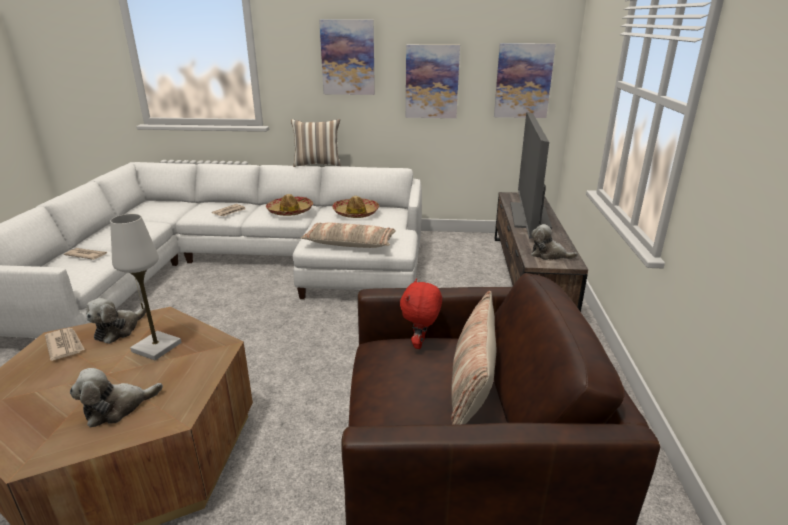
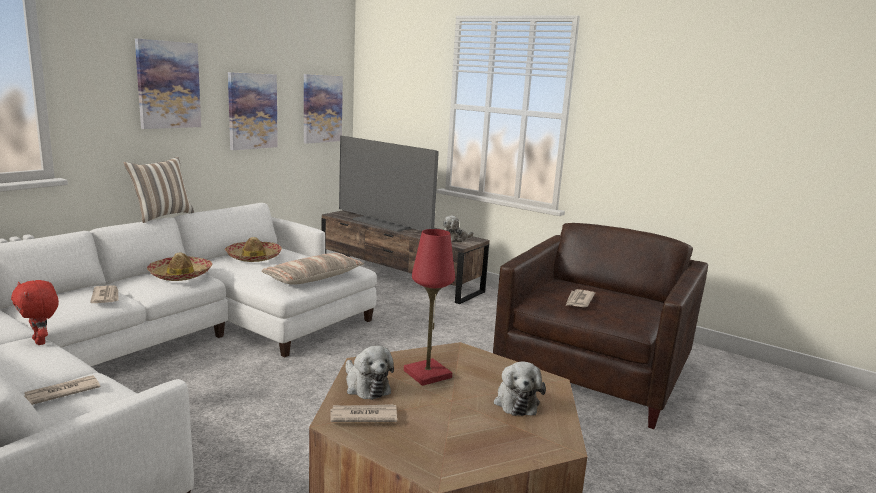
camera: 60 degrees left, 10 degrees down
white table lamp [110,214,181,360] -> red table lamp [404,229,455,386]
red plush toy [400,278,442,349] -> red plush toy moved to [11,280,59,345]
pillow [451,291,496,424] -> none
none -> newspaper [565,289,595,307]

